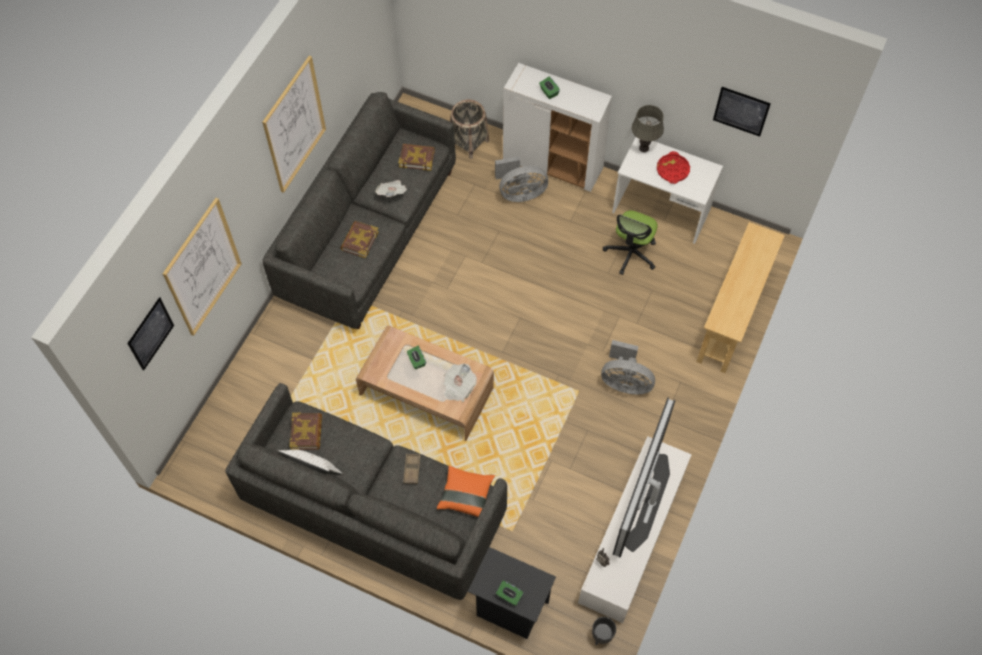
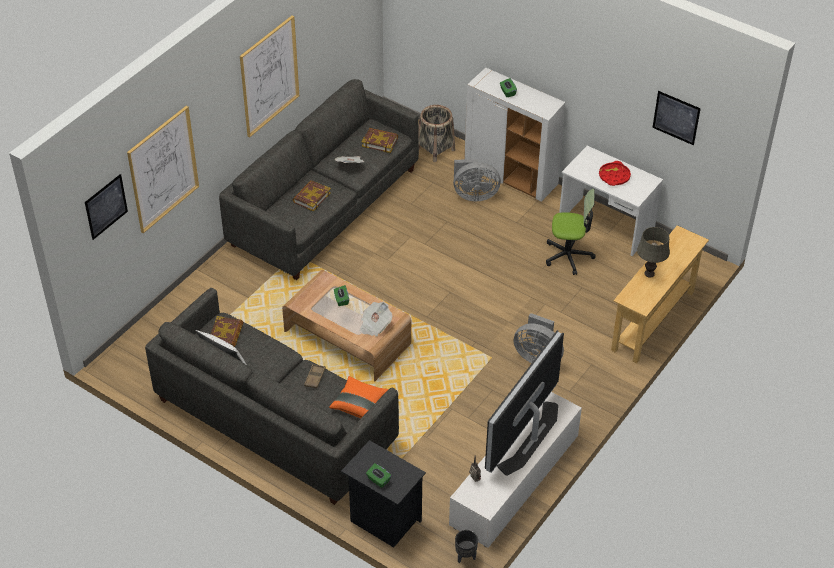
camera: 10 degrees right, 15 degrees down
office chair [603,210,658,275] -> office chair turned 120 degrees counterclockwise [546,189,596,275]
grey table lamp [632,105,664,152] -> grey table lamp moved to [637,227,670,278]

